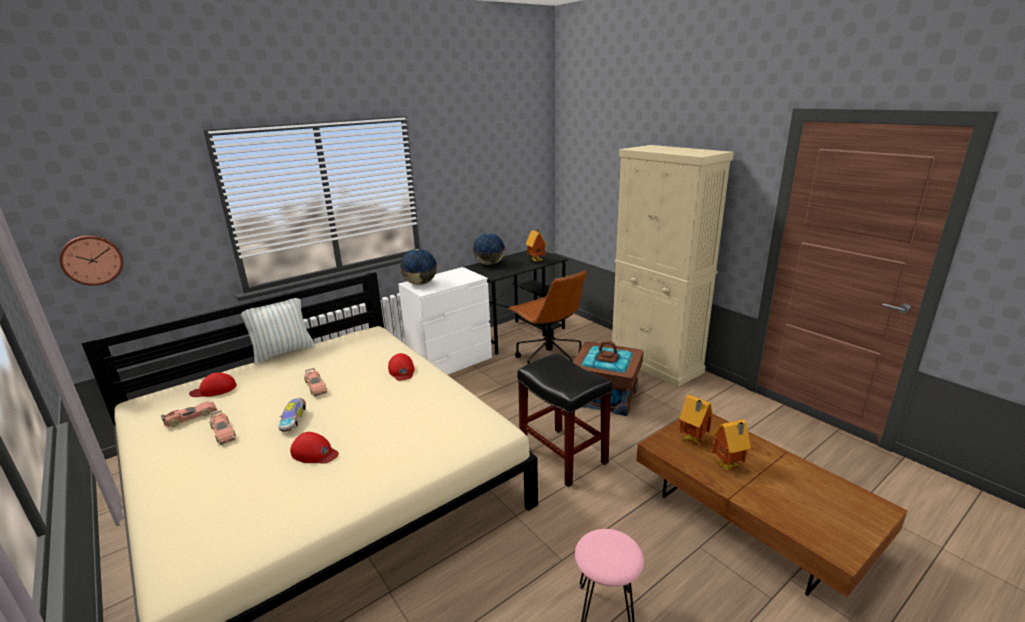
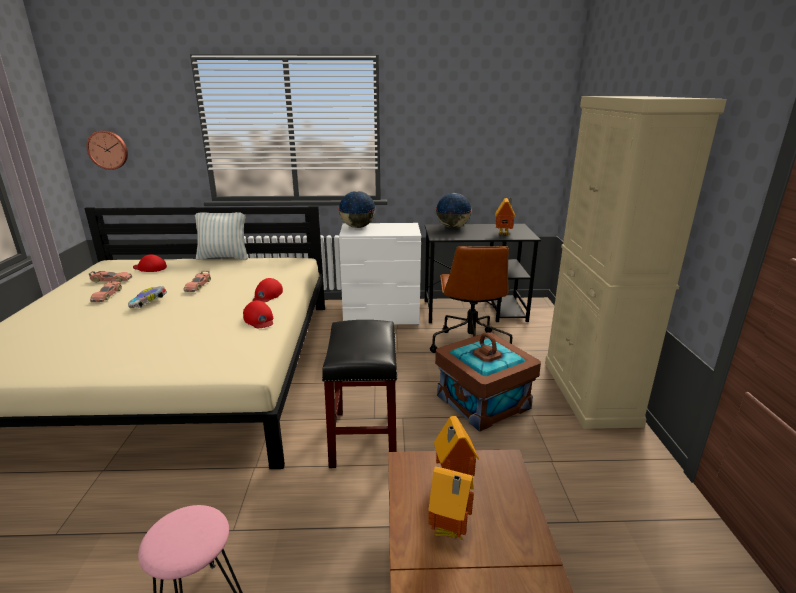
camera: 35 degrees right, 0 degrees up
red cap [290,432,339,464] -> red cap moved to [243,300,273,328]

